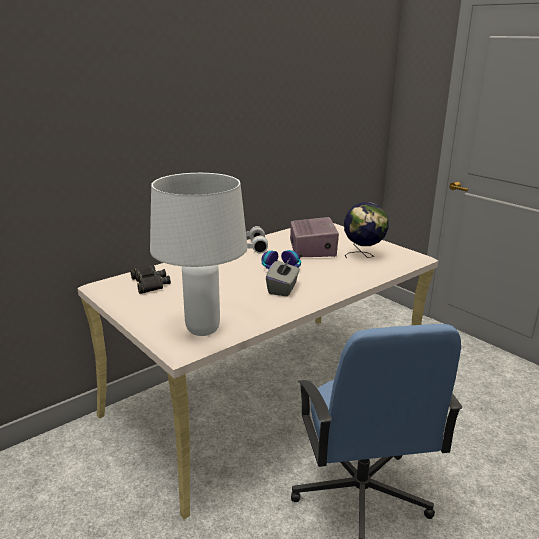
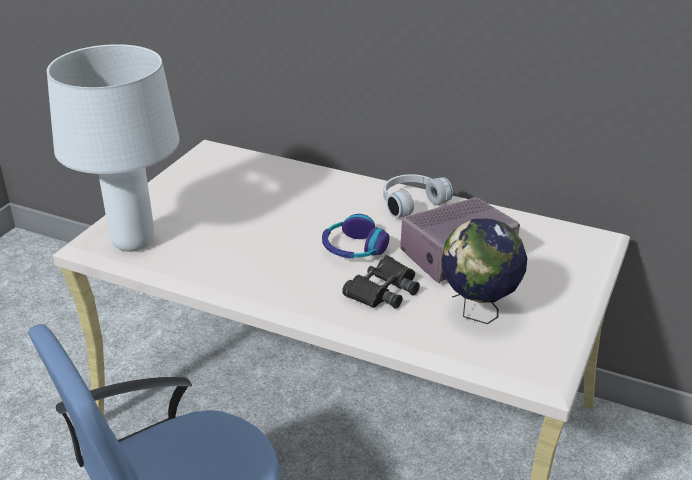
camera: 65 degrees right, 10 degrees up
black binoculars [130,266,171,294] -> black binoculars moved to [342,255,420,309]
grey tissue box [266,259,300,296] -> none

